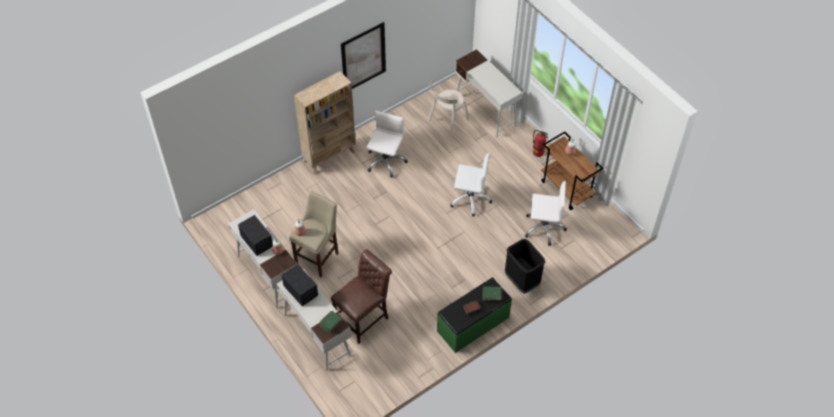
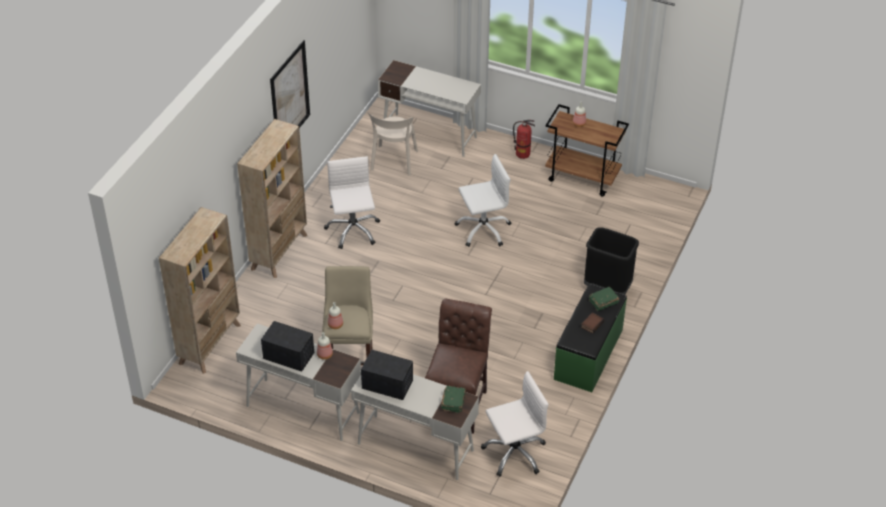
camera: 30 degrees left, 10 degrees down
white office chair [524,181,567,246] -> white office chair moved to [481,371,549,477]
none -> beige bookcase [159,207,241,374]

